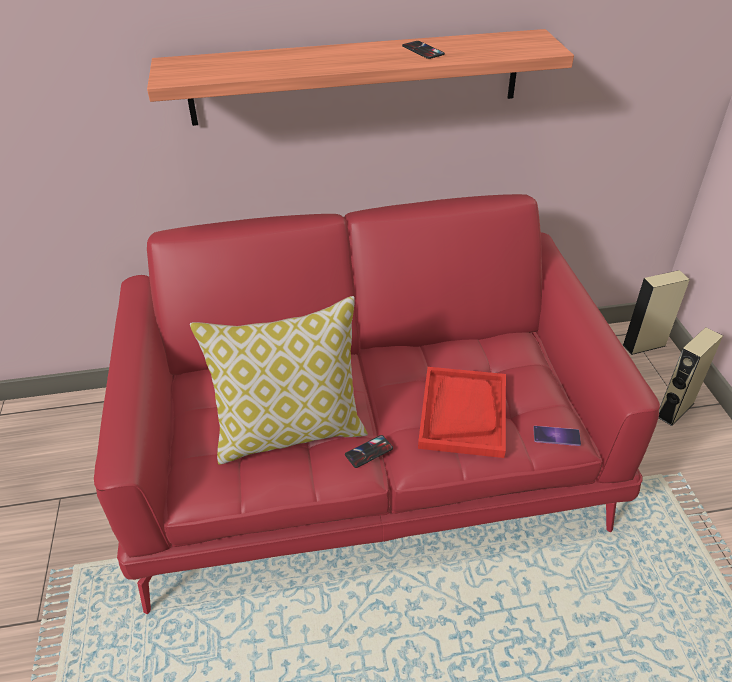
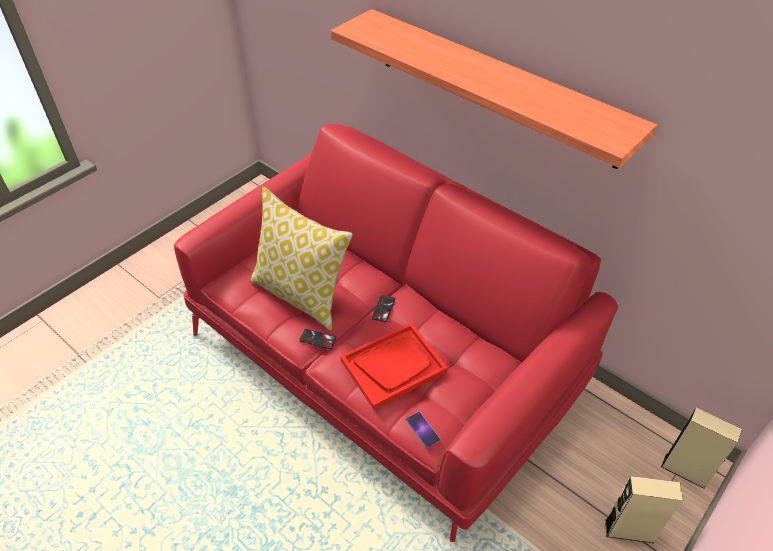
camera: 50 degrees right, 5 degrees up
phone [402,41,445,59] -> phone moved to [372,295,395,322]

